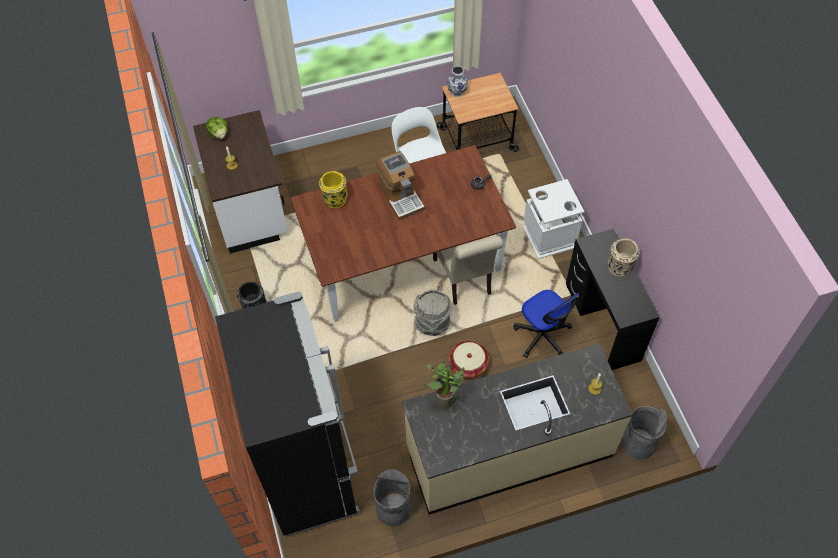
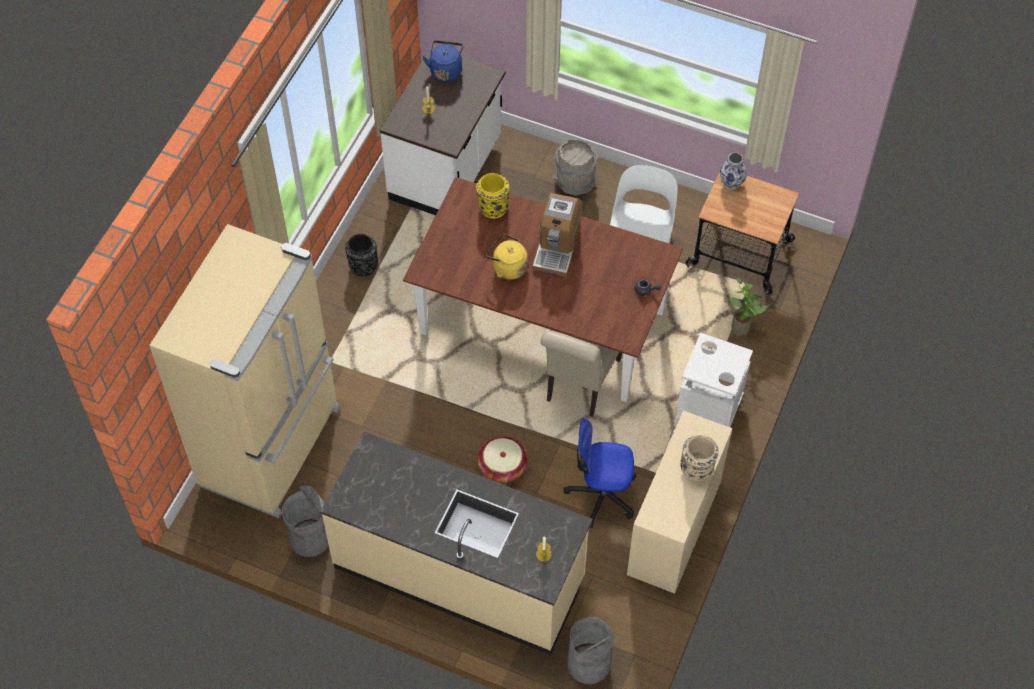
camera: 40 degrees right, 0 degrees up
lettuce [206,117,228,139] -> blue kettle [422,41,463,82]
black fridge [215,291,360,537] -> beige fridge [149,224,340,518]
grey bucket [413,289,452,336] -> grey bucket moved to [553,138,598,196]
potted plant [424,362,464,408] -> potted plant moved to [726,277,770,336]
office chair [513,290,579,358] -> office chair turned 90 degrees clockwise [564,418,636,528]
black desk [566,229,660,370] -> beige desk [627,411,732,594]
none -> yellow kettle [486,234,528,280]

